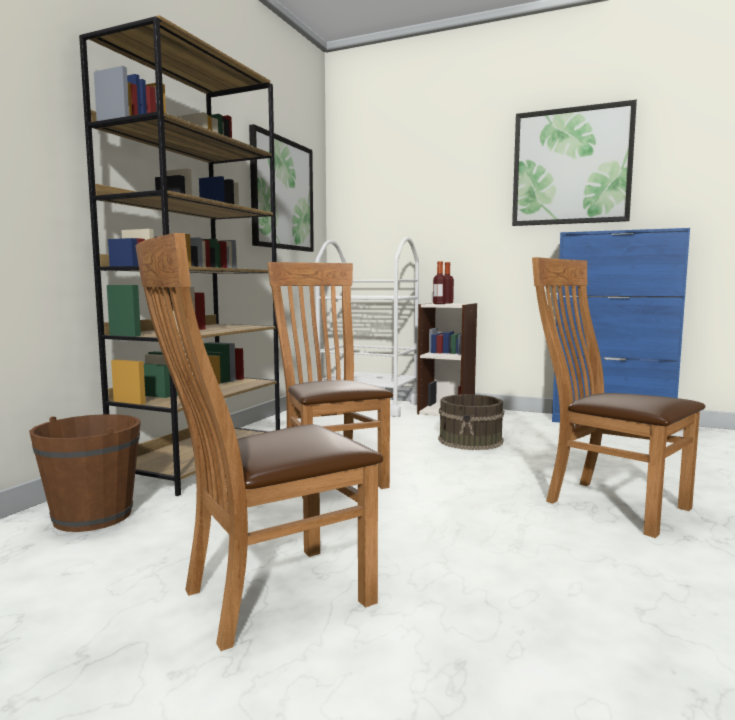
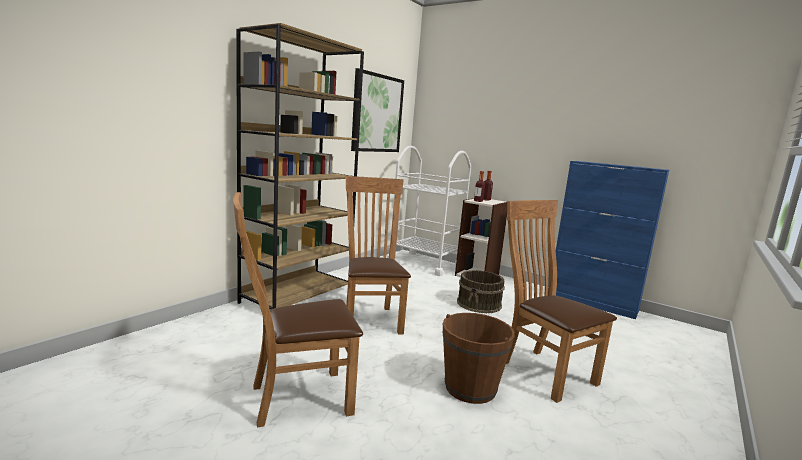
camera: 10 degrees right, 5 degrees up
brown bucket [29,414,141,532] -> brown bucket moved to [443,313,515,404]
picture [512,100,637,226] -> none

